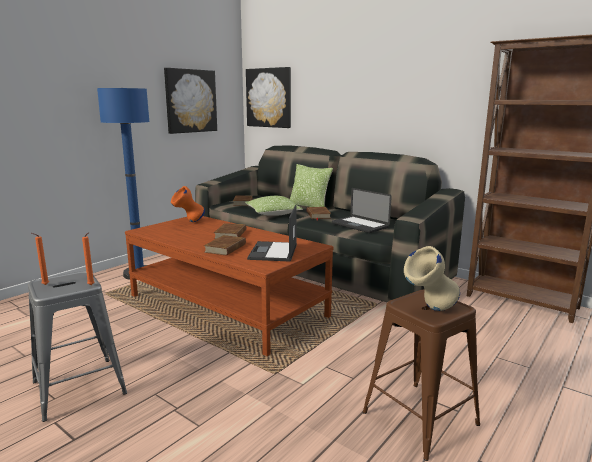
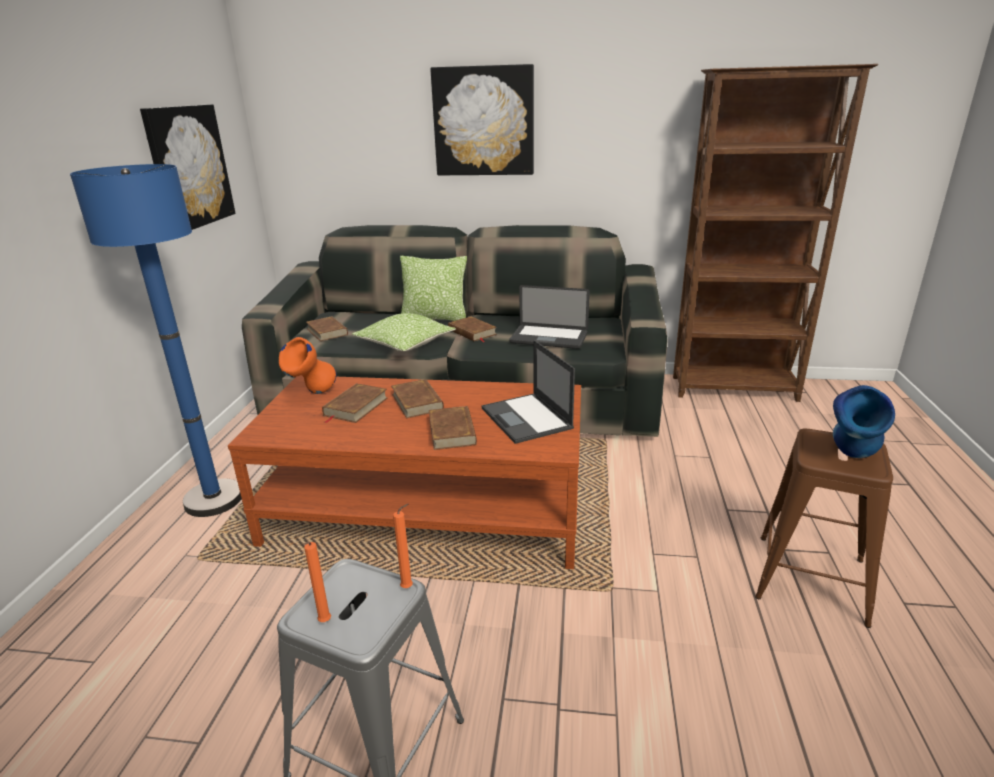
camera: 30 degrees left, 10 degrees up
picture [246,67,291,128] -> picture moved to [430,64,534,175]
beige vase [404,246,460,311] -> blue vase [833,385,895,458]
none -> brown book [322,383,387,423]

